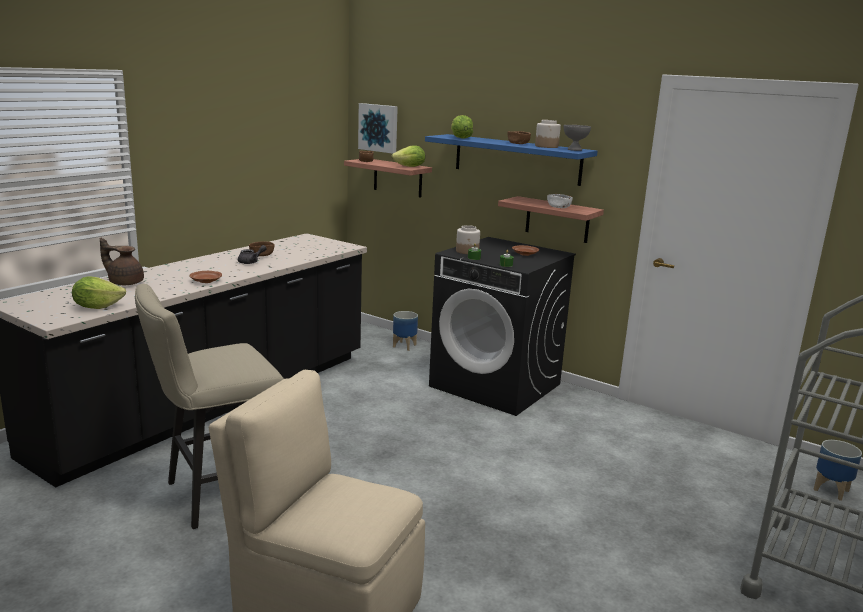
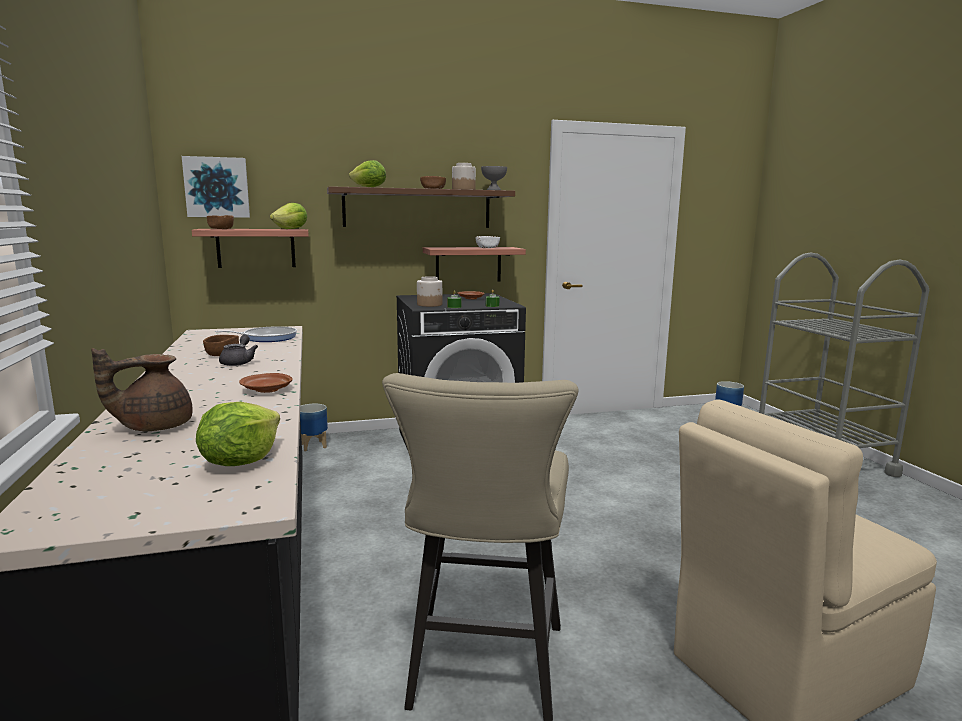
camera: 50 degrees left, 5 degrees down
blue shelf [425,134,598,186] -> brown shelf [327,186,515,228]
none -> frying pan [215,326,297,342]

